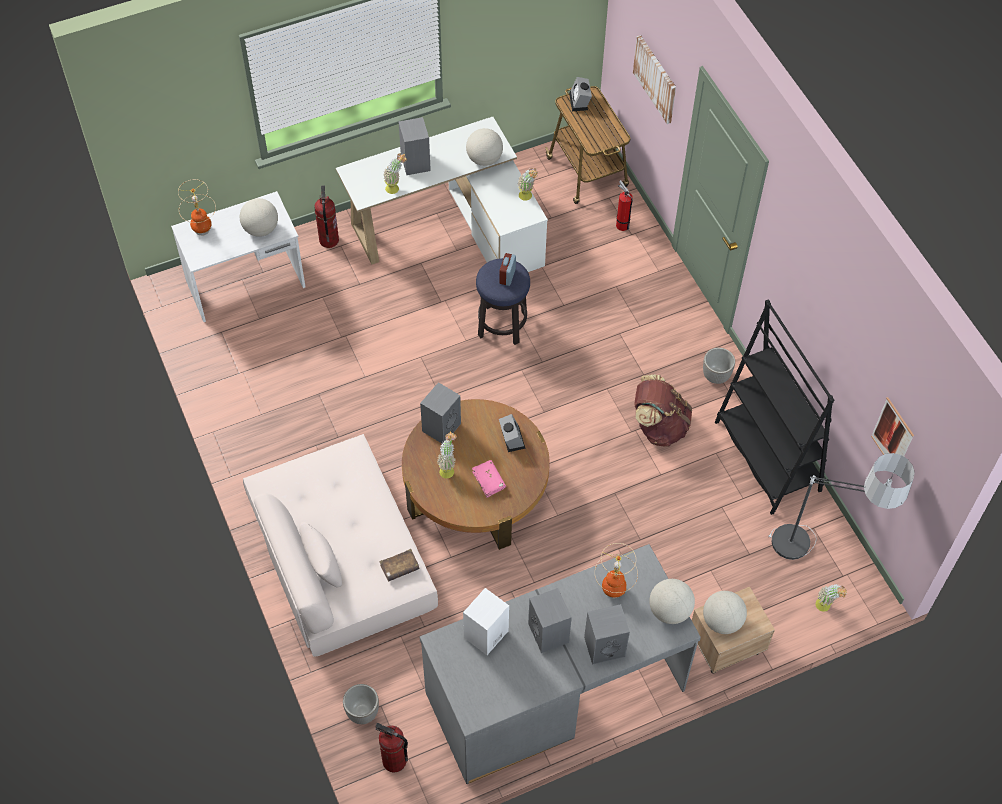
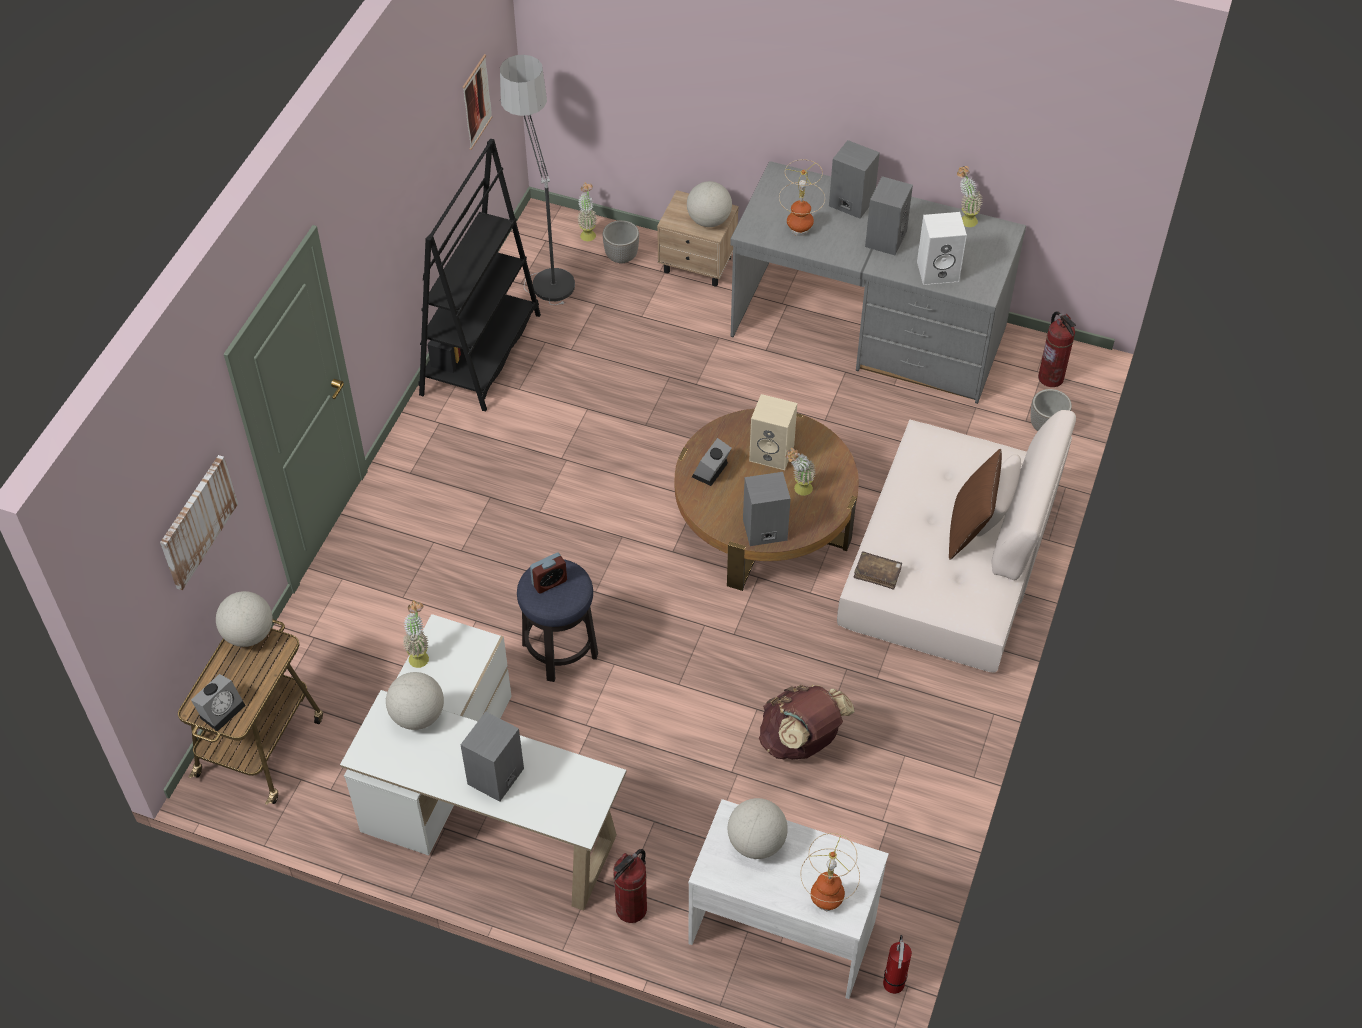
camera: 135 degrees left, 5 degrees down
brown book [379,549,419,581] -> brown book moved to [853,551,902,590]
potted plant [383,153,407,194] -> potted plant moved to [957,166,982,227]
pink book [472,460,506,498] -> beige speaker [749,394,797,470]
fire extinguisher [616,180,633,231] -> fire extinguisher moved to [883,935,912,994]
brown backpack [634,374,692,447] -> brown backpack moved to [759,685,855,760]
globe [649,579,695,624] -> globe moved to [216,591,273,647]
planter [703,348,735,384] -> planter moved to [603,220,639,264]
none -> brown pillow [949,449,1002,560]

